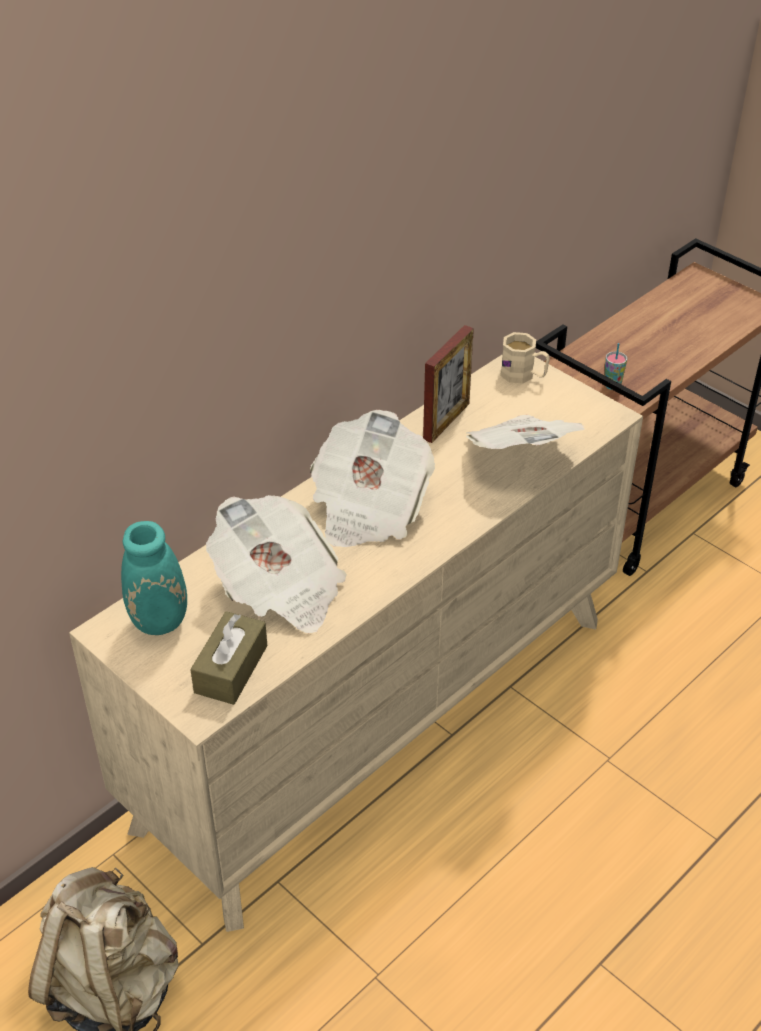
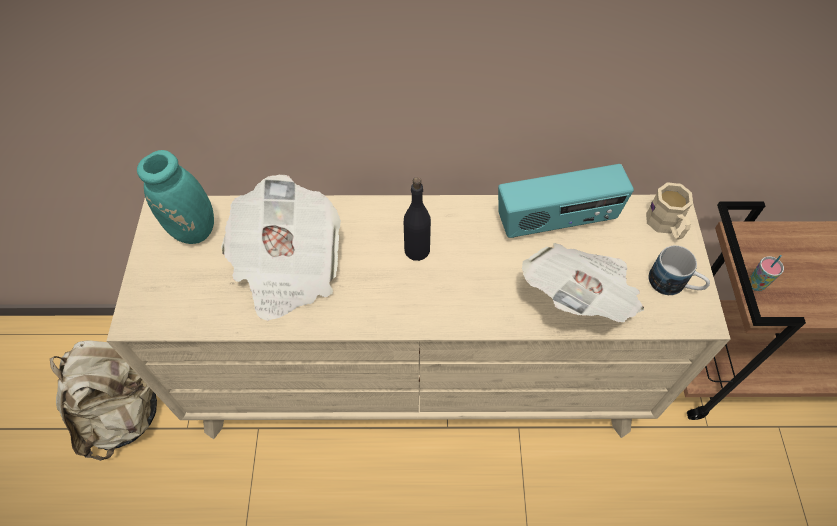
camera: 45 degrees right, 15 degrees up
brown tissue box [190,611,267,705] -> none
newspaper [310,410,435,547] -> black bottle [404,177,431,261]
picture frame [423,325,474,443] -> radio [498,164,634,238]
none -> mug [649,245,710,295]

